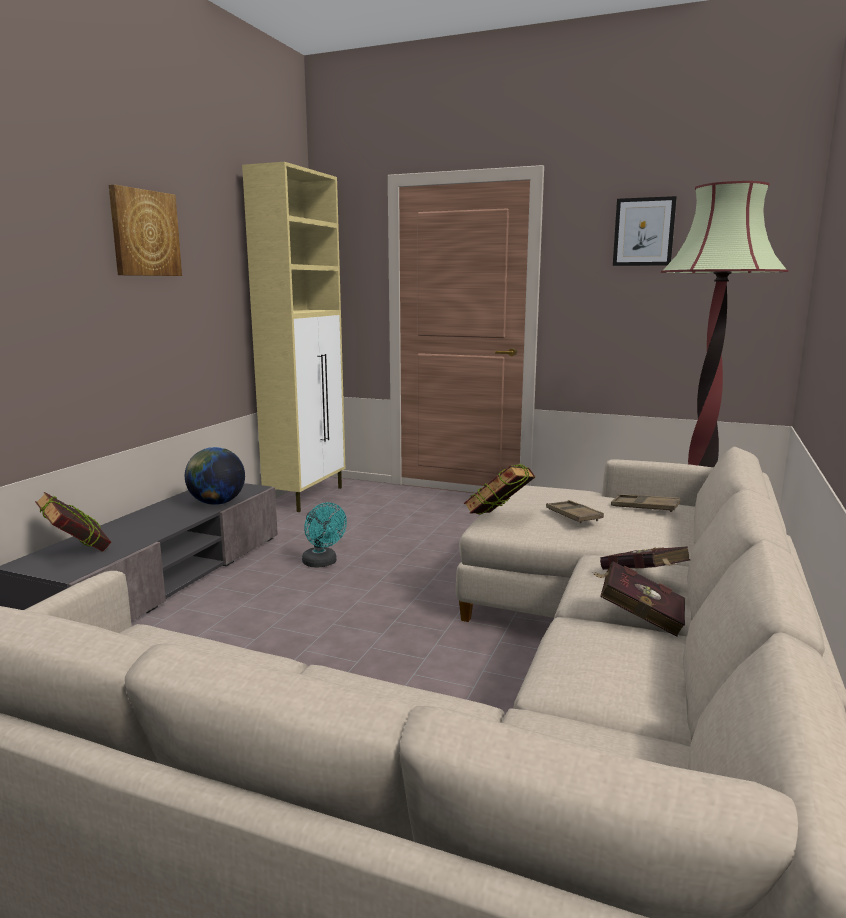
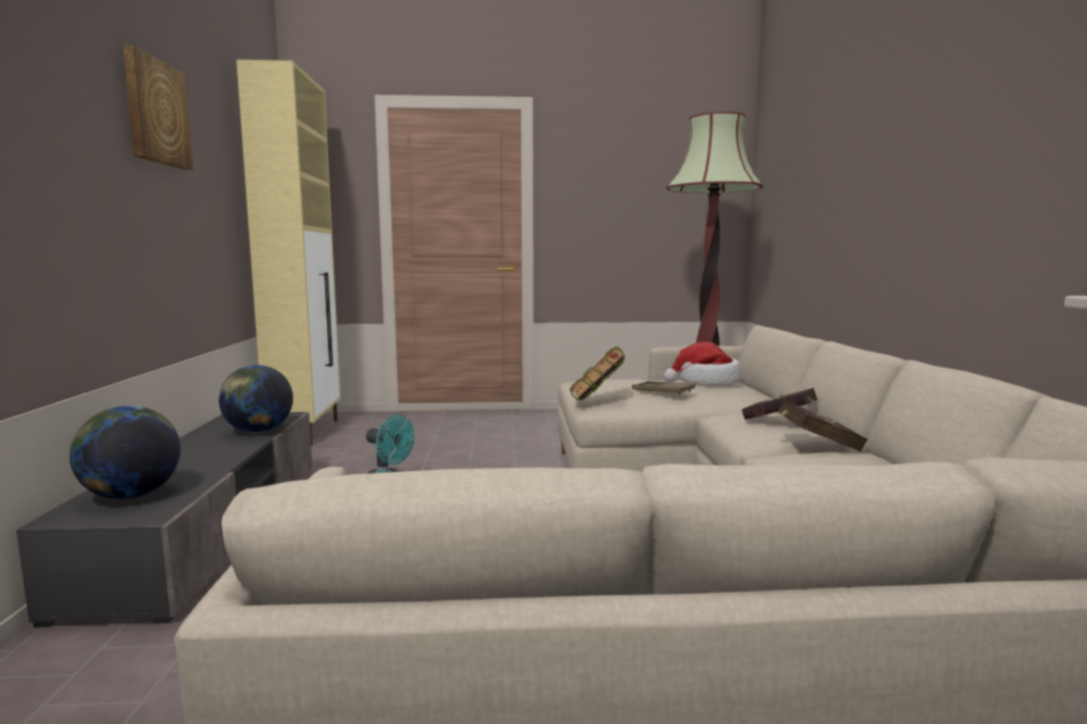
camera: 25 degrees left, 5 degrees down
book [35,492,111,552] -> globe [70,406,181,499]
brown tray [611,494,680,512] -> hat [664,342,741,384]
picture [613,196,677,266] -> none

